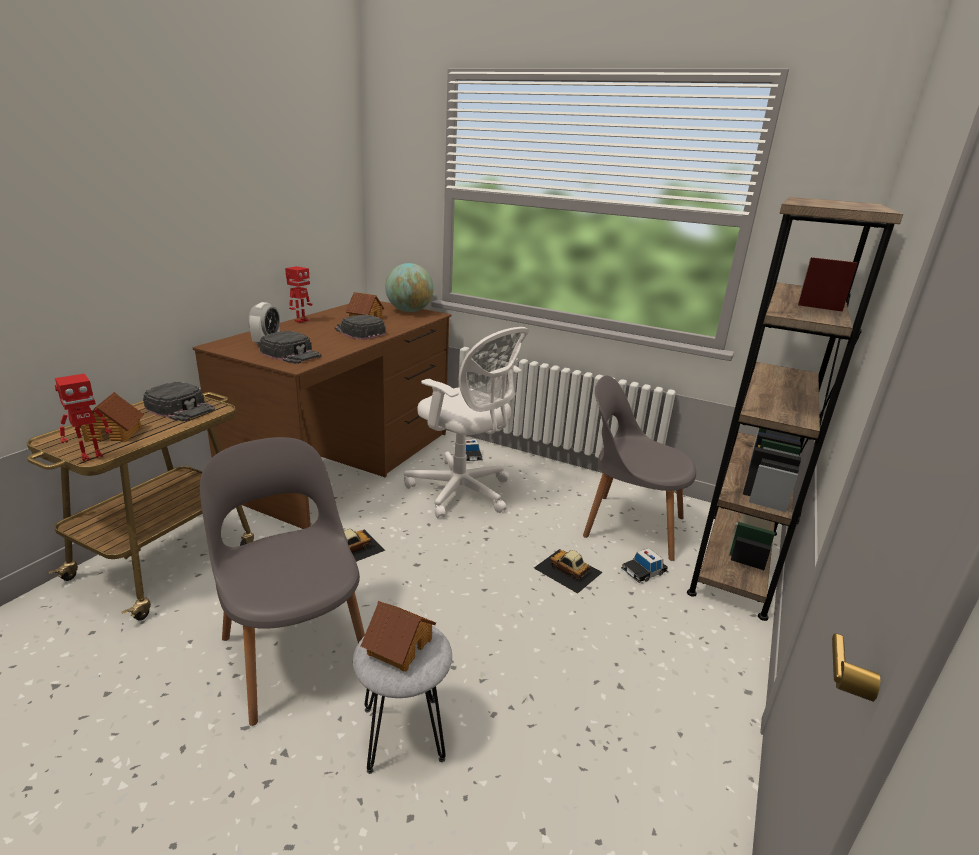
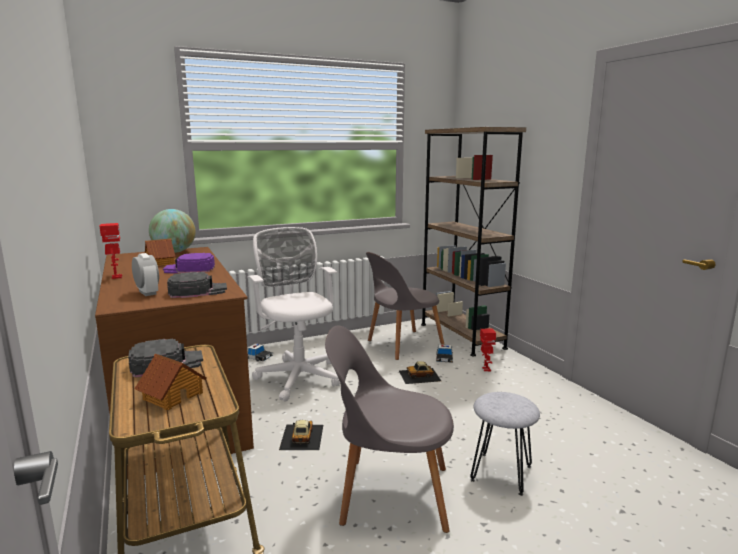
camera: 50 degrees left, 10 degrees down
toy robot [55,374,112,461] -> toy robot moved to [480,329,496,371]
black cap [335,315,385,340] -> purple cap [163,253,215,274]
toy house [361,601,436,672] -> none
white office chair [404,327,529,518] -> white office chair turned 105 degrees counterclockwise [247,227,340,402]

